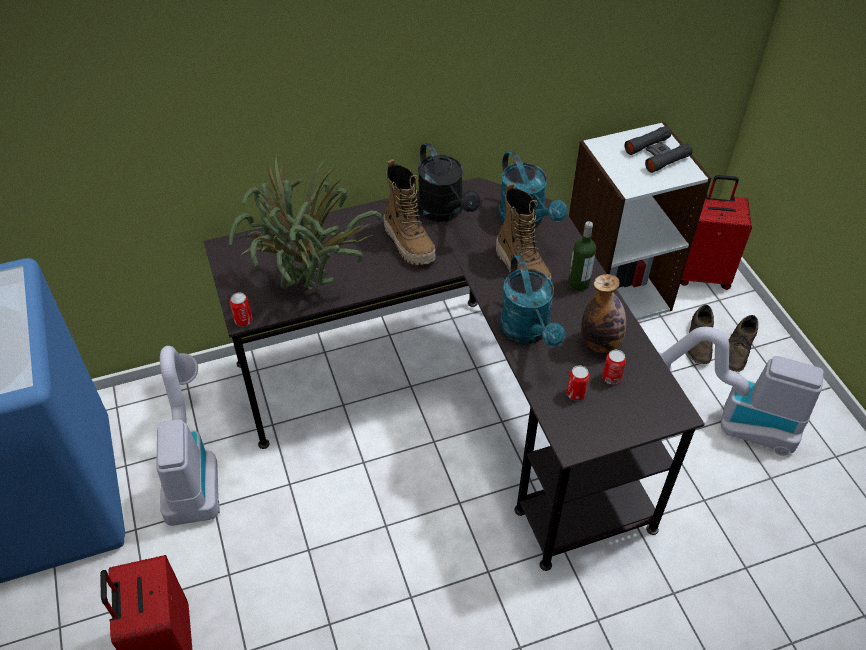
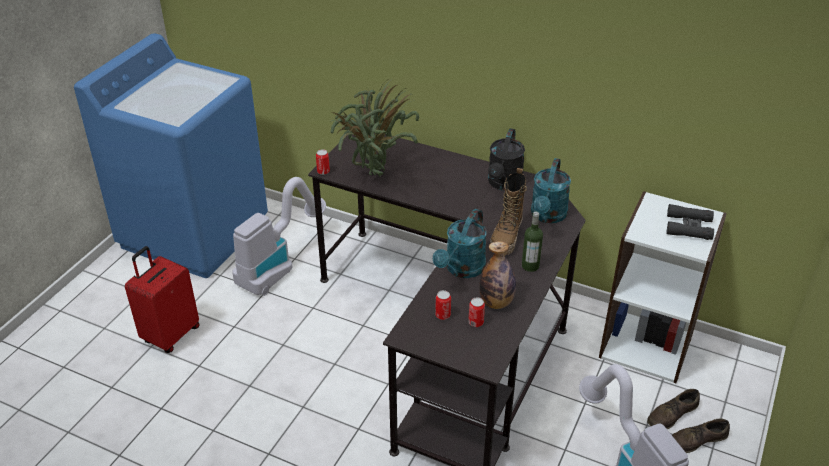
camera: 45 degrees right, 10 degrees down
boot [383,159,436,265] -> none
red suitcase [680,175,752,290] -> none

